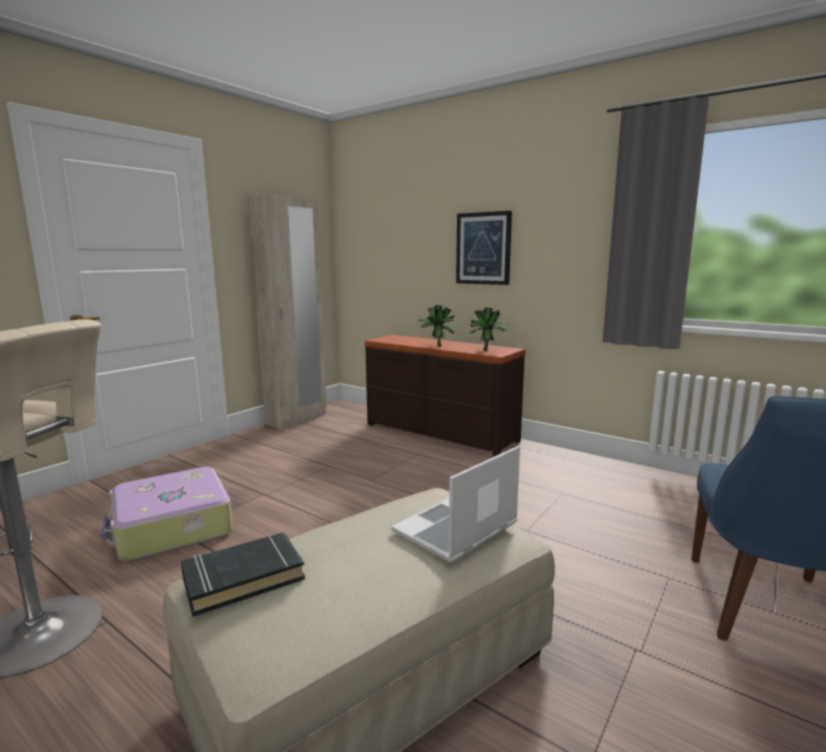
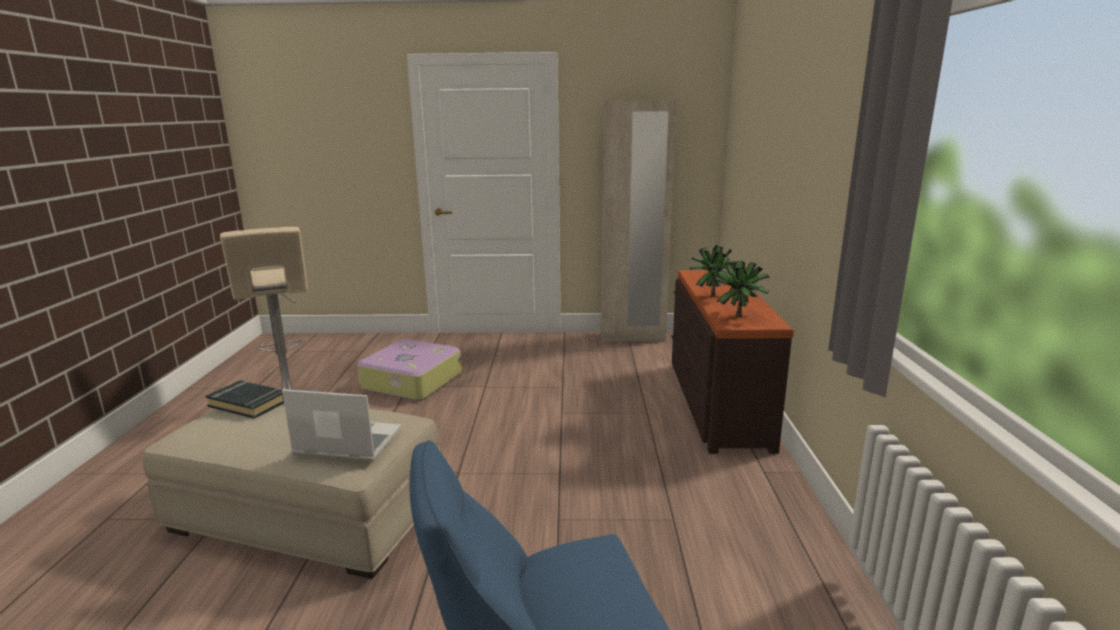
camera: 55 degrees right, 5 degrees up
picture [456,211,512,285] -> none

